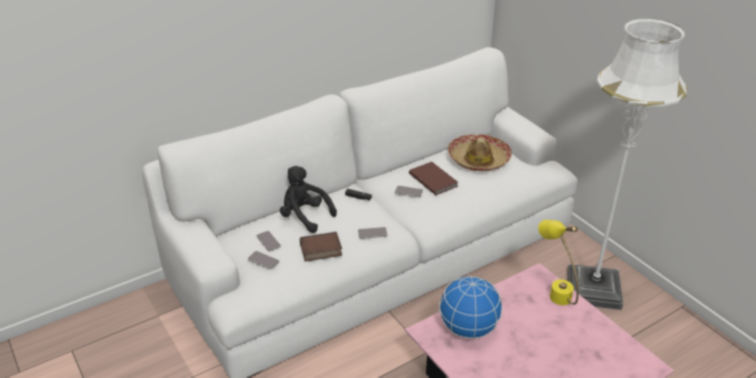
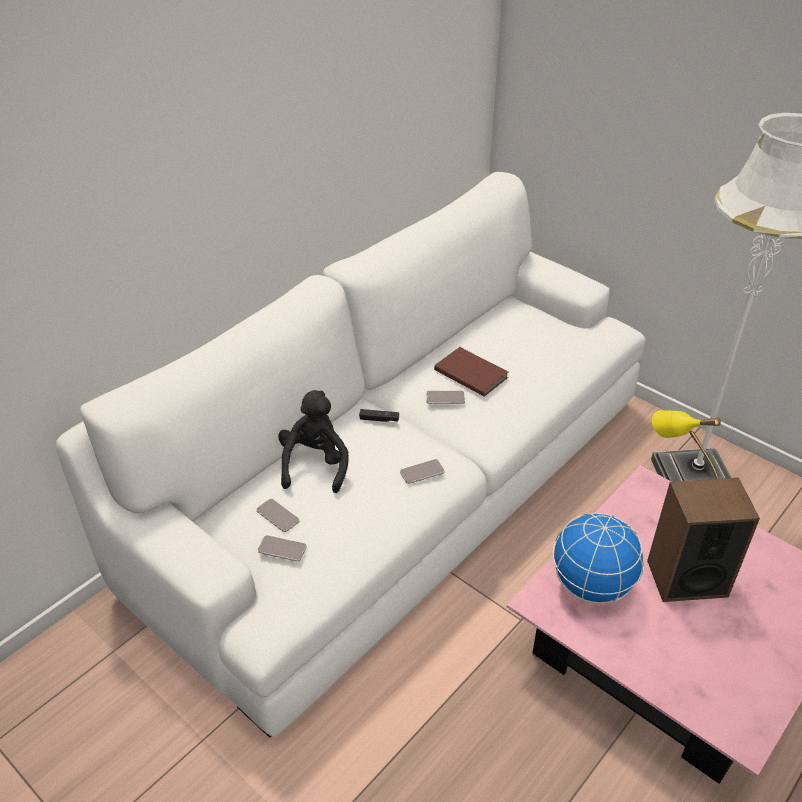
camera: 15 degrees left, 5 degrees up
black plush toy [280,166,337,233] -> black plush toy turned 75 degrees clockwise [278,390,349,493]
book [300,232,342,262] -> none
hat [448,134,512,171] -> none
none -> speaker [647,478,760,602]

